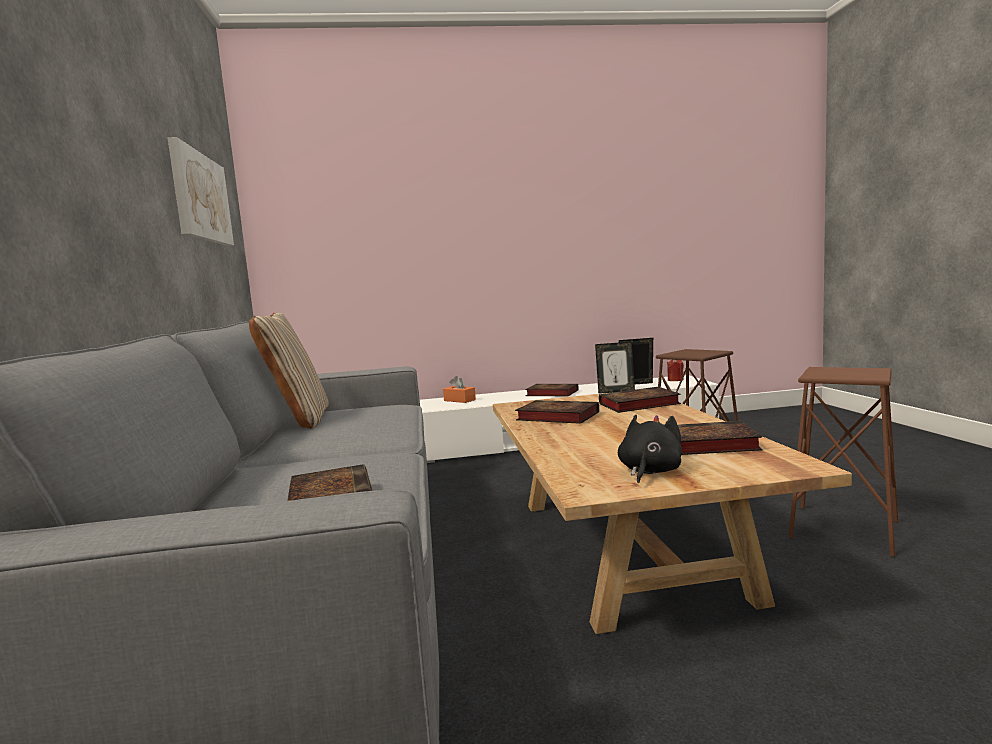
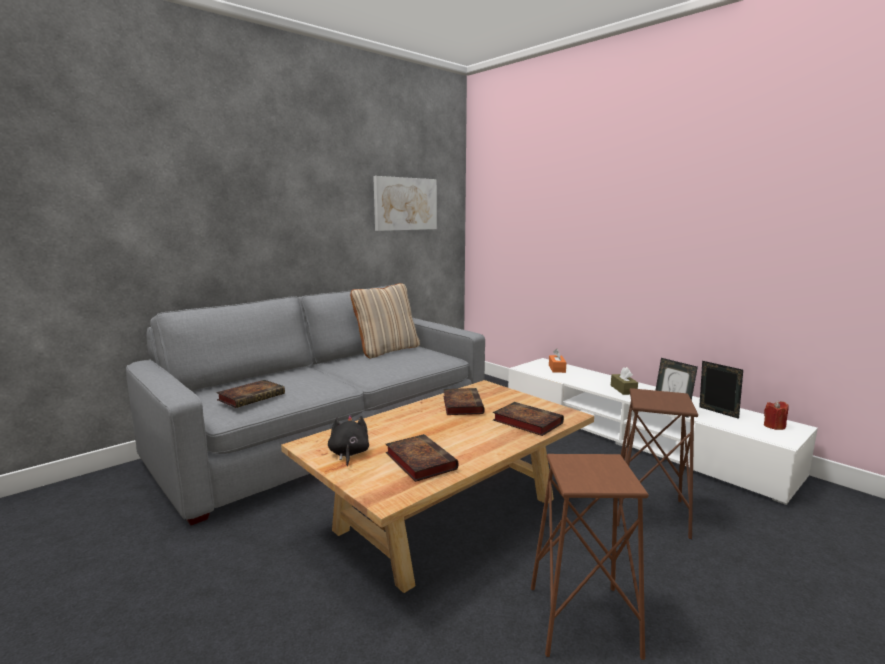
camera: 55 degrees right, 5 degrees up
book [525,384,579,396] -> brown tissue box [611,367,638,395]
black plush toy [618,415,682,483] -> black plush toy turned 90 degrees counterclockwise [328,415,369,466]

